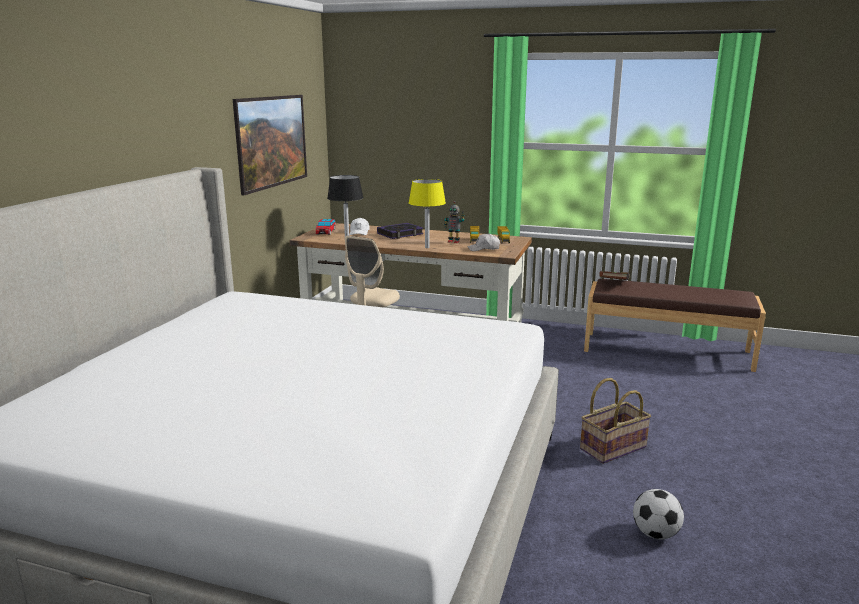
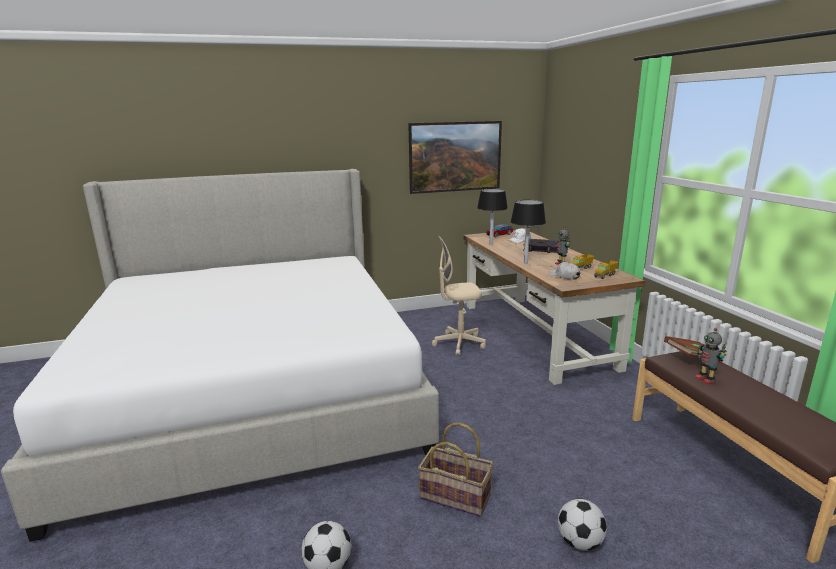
camera: 55 degrees right, 0 degrees up
yellow table lamp [409,179,446,248] -> black table lamp [510,200,546,264]
none -> football [558,499,607,551]
none -> toy robot [696,328,726,384]

